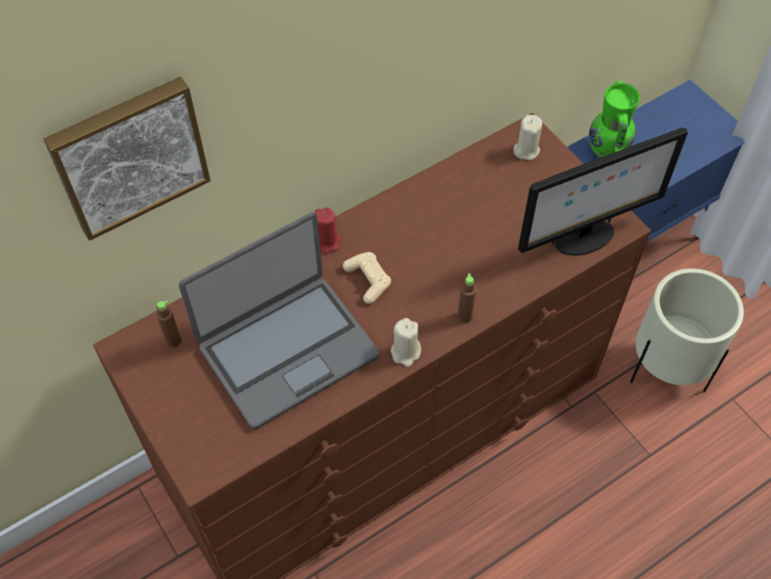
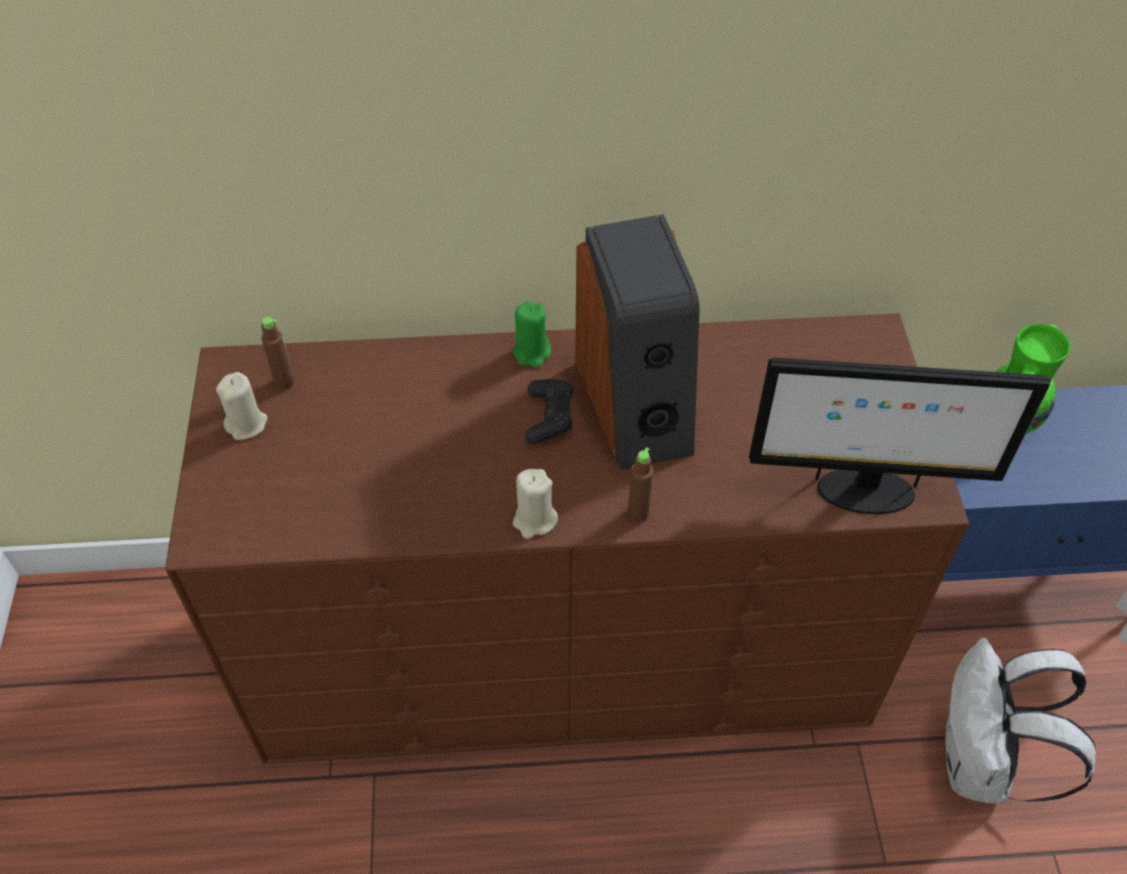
camera: 30 degrees right, 5 degrees down
picture [44,77,211,241] -> none
laptop [179,212,379,429] -> none
red candle [315,207,340,254] -> green candle [513,301,551,368]
beige game controller [343,252,391,304] -> black game controller [525,379,573,444]
beige candle [513,115,542,161] -> beige candle moved to [216,372,268,440]
beige planter [630,268,744,392] -> white backpack [946,638,1096,804]
none -> speaker [575,214,700,470]

